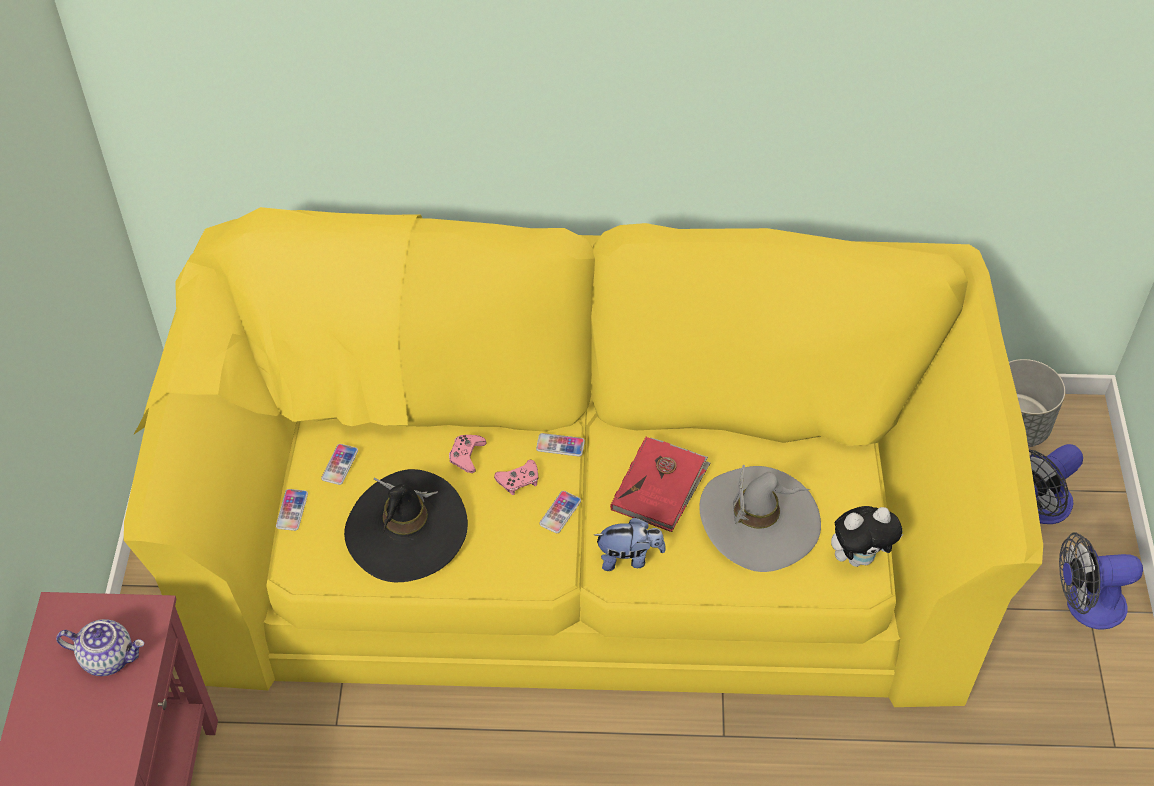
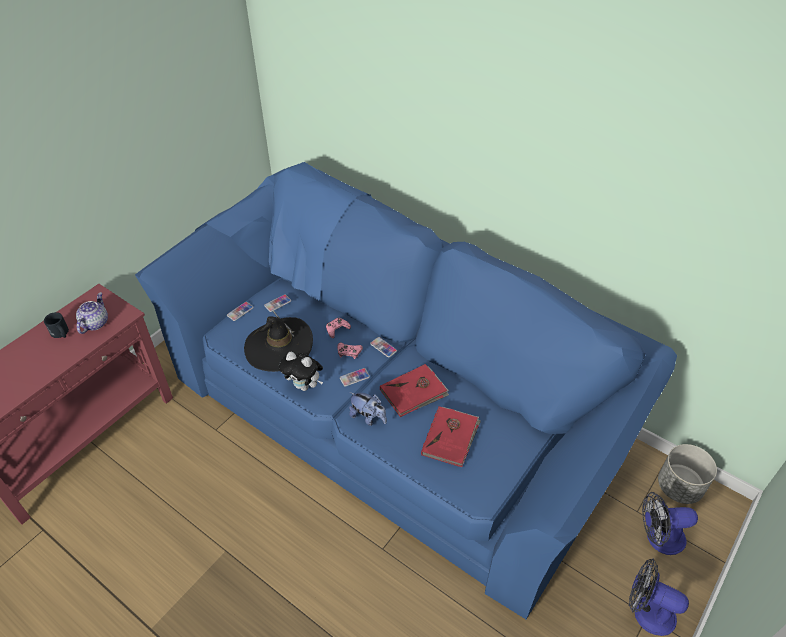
camera: 35 degrees right, 5 degrees down
teapot [56,619,144,676] -> teapot turned 120 degrees counterclockwise [76,292,108,334]
yellow sofa [124,207,1043,707] -> blue sofa [135,162,677,619]
grey hat [699,465,821,572] -> red book [421,406,481,467]
plush toy [831,506,903,567] -> plush toy moved to [279,352,323,391]
none -> black mug [44,312,69,338]

